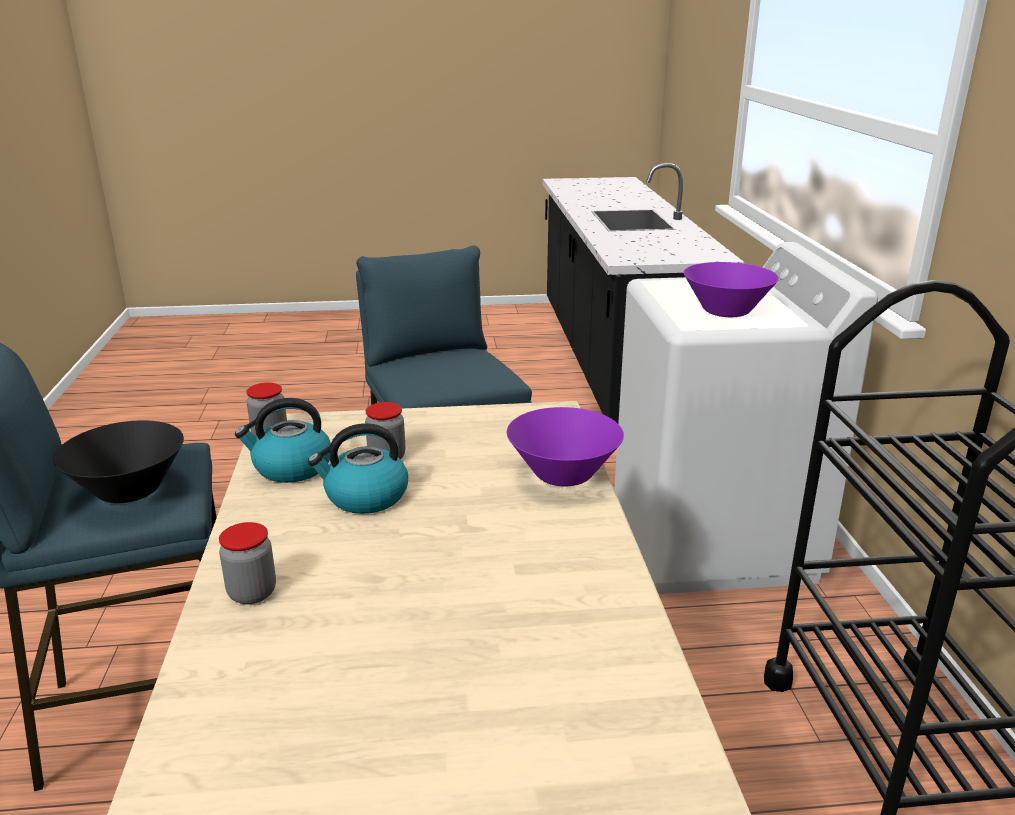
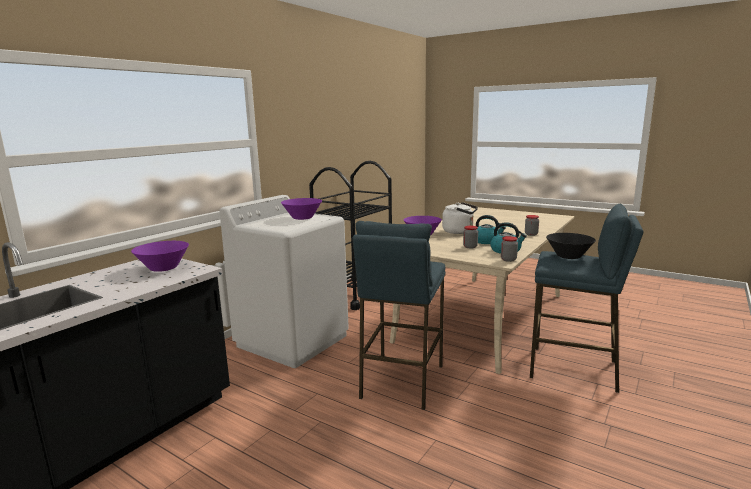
camera: 140 degrees left, 10 degrees down
none -> purple bowl [131,241,189,272]
none -> white kettle [442,202,478,234]

